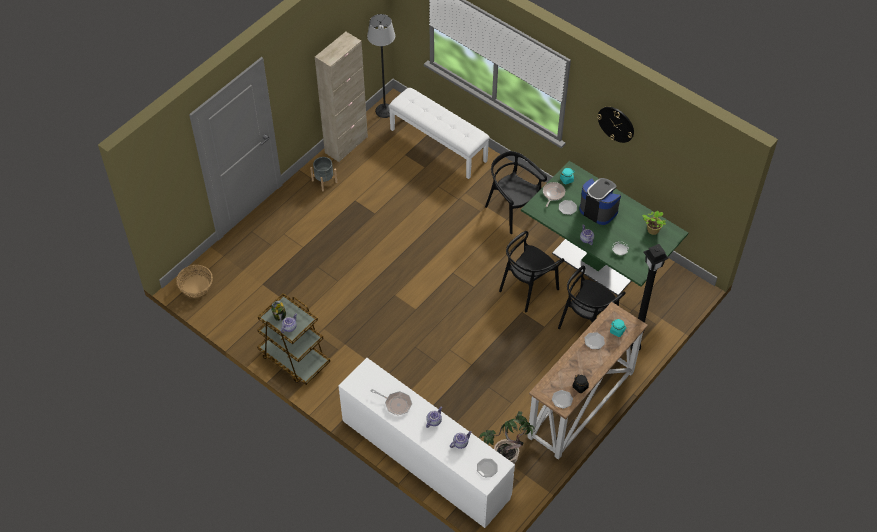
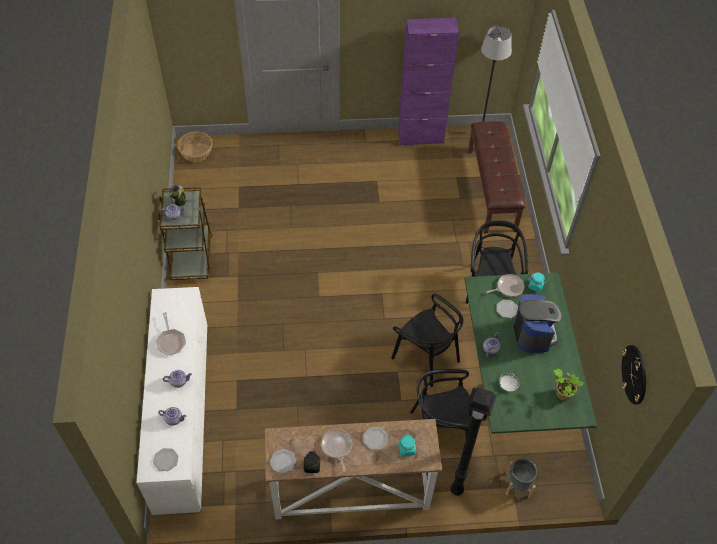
camera: 45 degrees right, 0 degrees up
grey planter [310,157,337,191] -> grey planter moved to [506,459,537,498]
beige cabinet [315,32,368,162] -> purple cabinet [398,18,459,146]
white bench [388,88,490,179] -> brown bench [468,121,525,234]
potted plant [479,411,535,464] -> none
black chair [499,231,564,312] -> black chair turned 135 degrees counterclockwise [391,294,464,387]
wall clock [597,107,634,143] -> wall clock moved to [622,345,646,405]
none -> frying pan [321,429,352,472]

